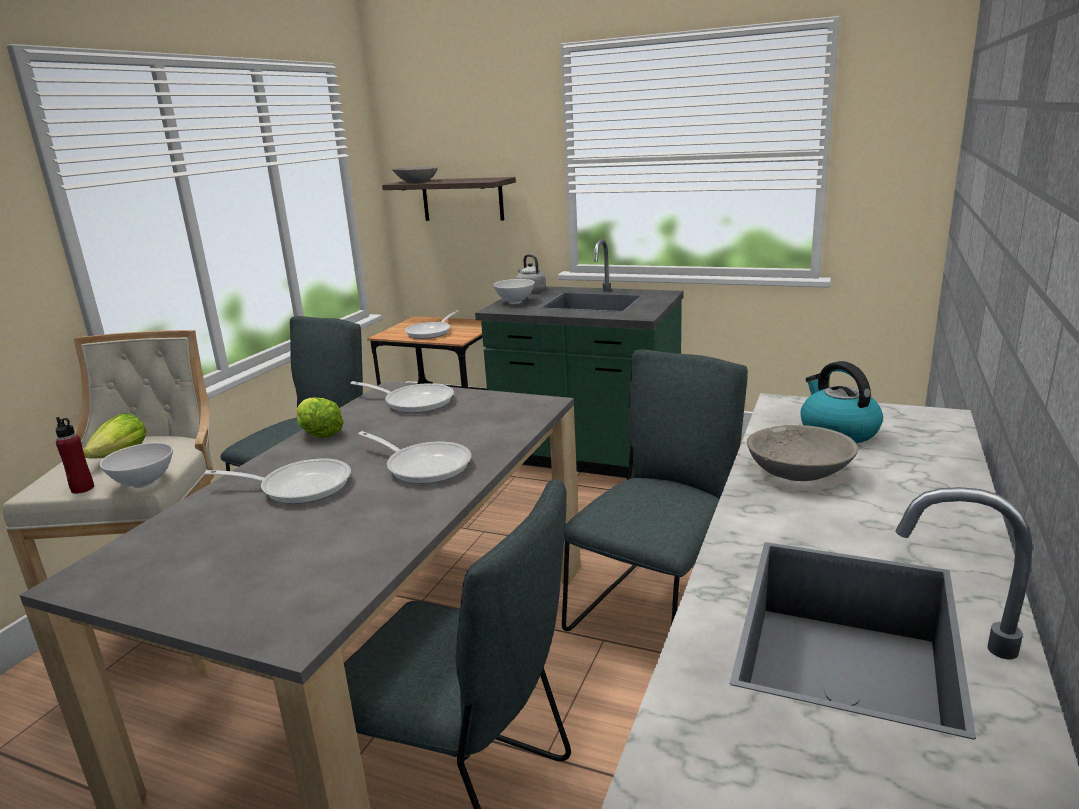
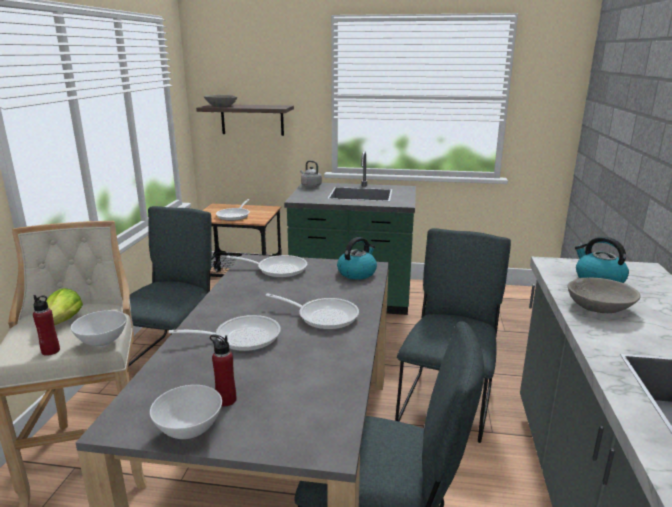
camera: 15 degrees left, 0 degrees up
lettuce [296,398,344,438] -> none
white bowl [493,279,535,304] -> white bowl moved to [150,385,222,439]
none -> red bottle [210,335,236,406]
none -> kettle [337,237,377,280]

